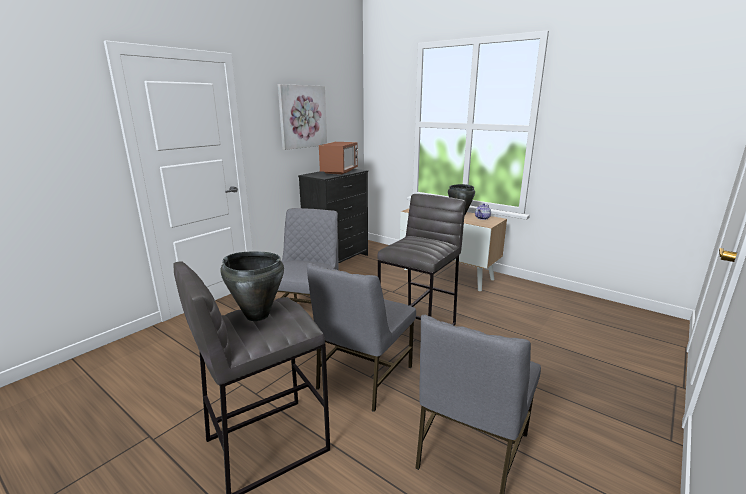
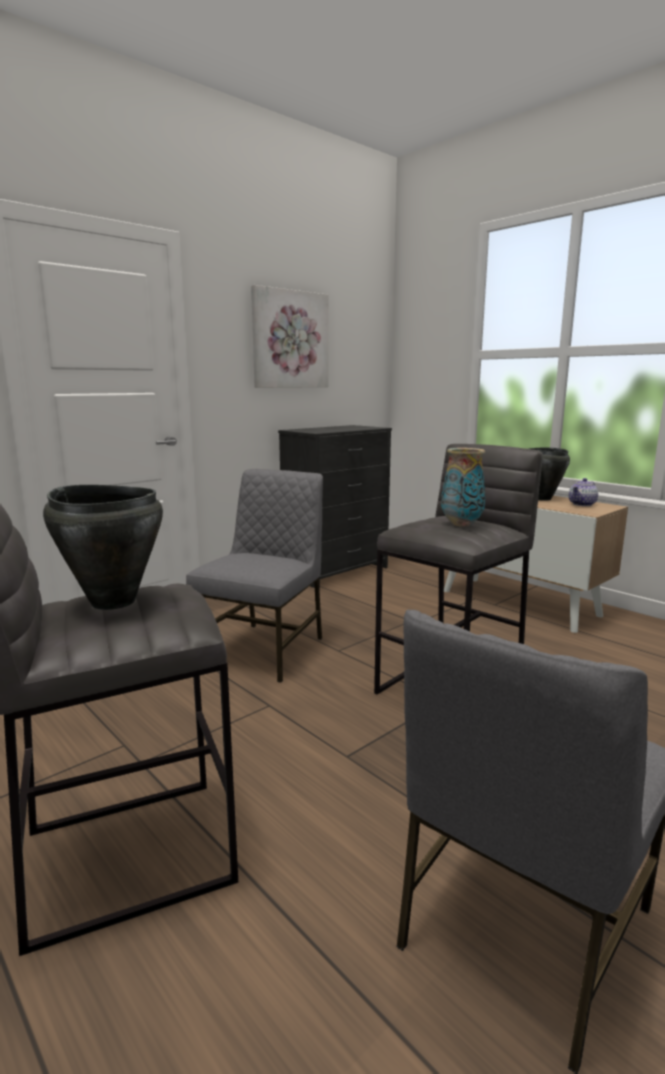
camera: 10 degrees right, 5 degrees down
grey chair [307,263,416,412] -> none
microwave [319,142,358,175] -> none
none -> vase [441,448,485,527]

